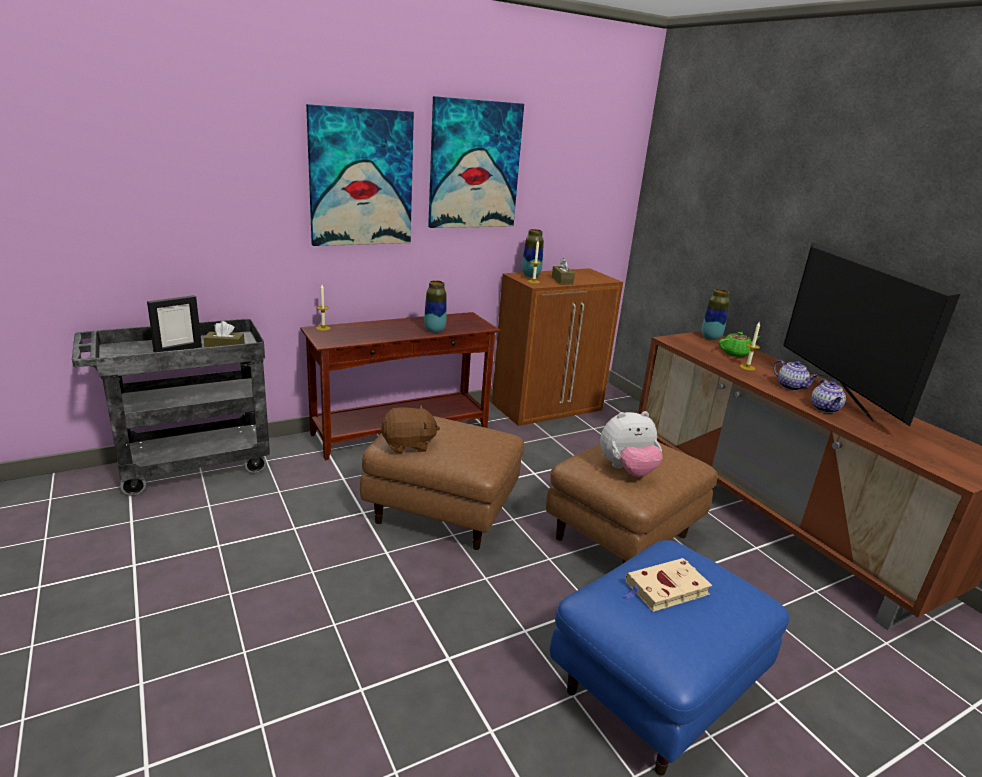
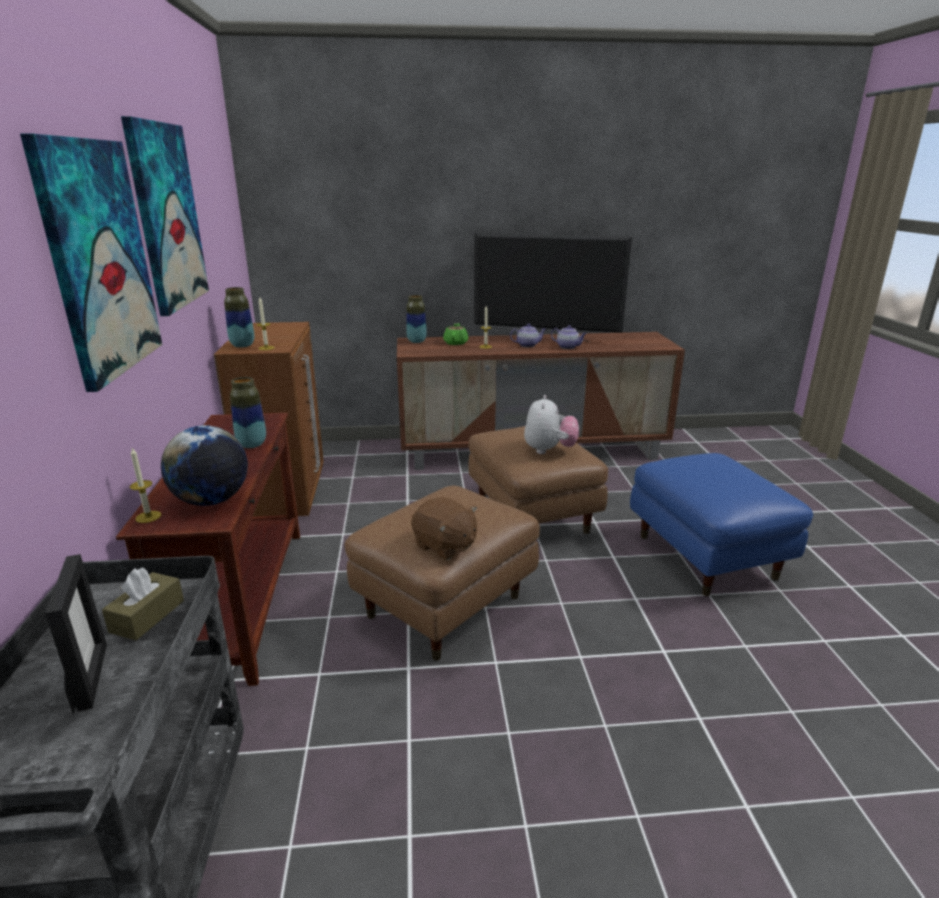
camera: 65 degrees left, 0 degrees up
brown plush toy [380,405,440,453] -> brown plush toy turned 120 degrees clockwise [411,497,477,560]
brown tissue box [552,258,575,285] -> none
beige book [622,558,712,612] -> none
none -> globe [161,425,248,506]

